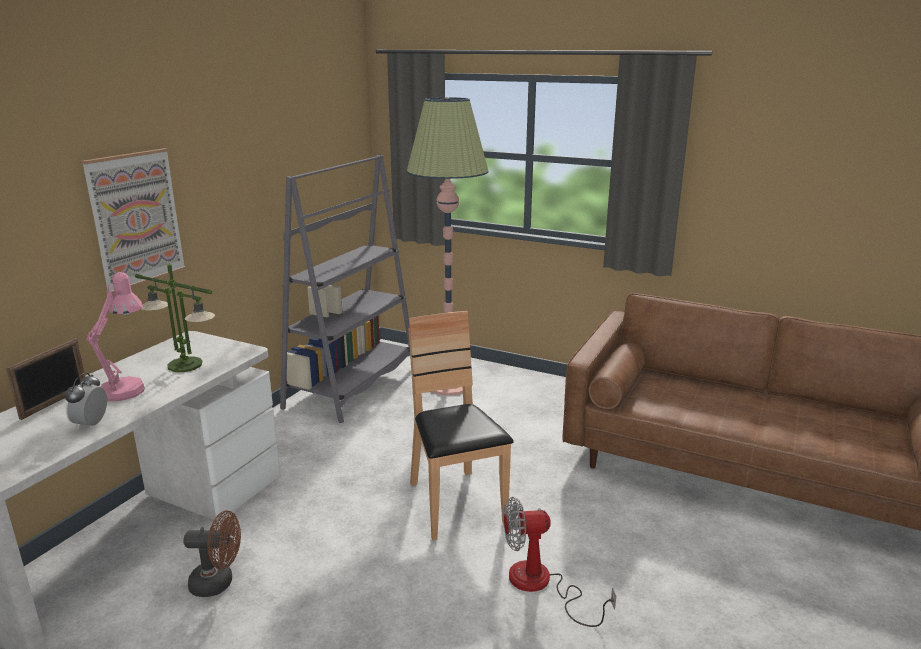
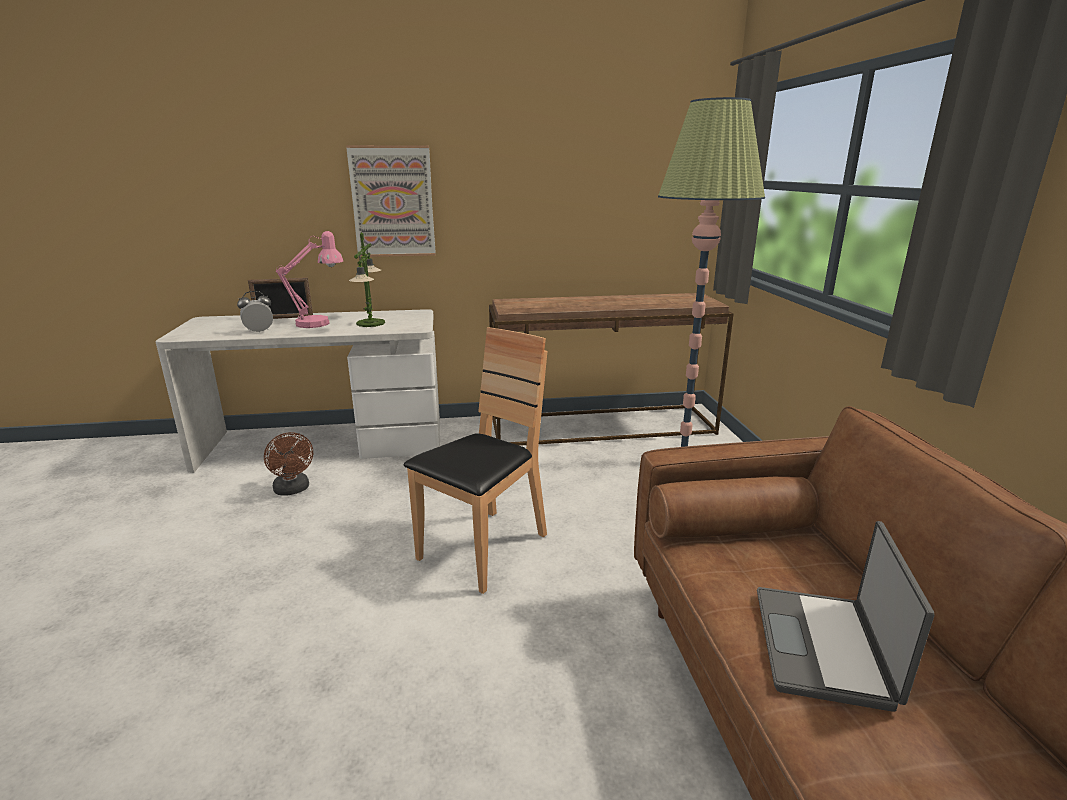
camera: 55 degrees right, 0 degrees up
grey bookcase [279,155,410,423] -> brown console table [489,293,734,446]
fan [504,497,616,627] -> none
none -> laptop [757,521,934,712]

